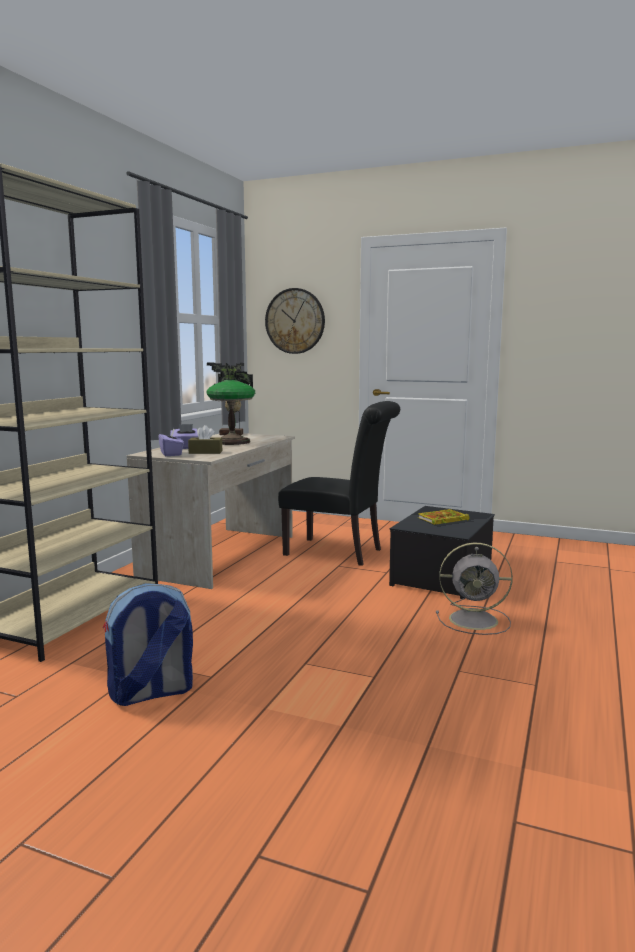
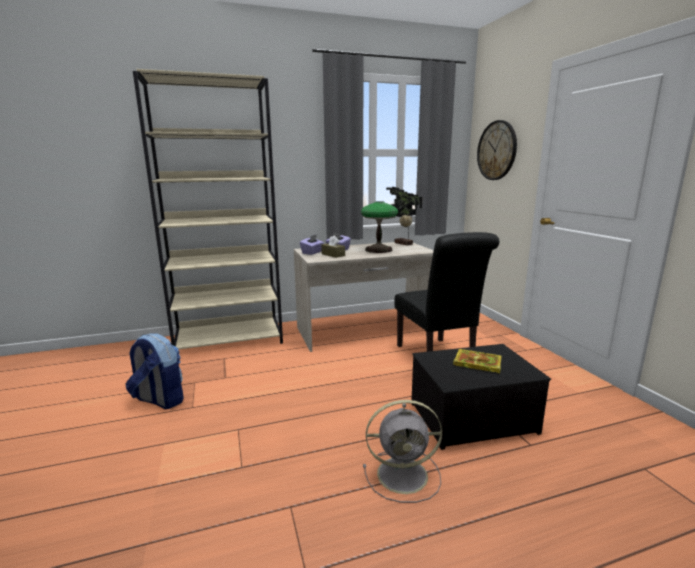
camera: 50 degrees right, 5 degrees up
grey fan [436,543,513,635] -> grey fan turned 60 degrees counterclockwise [363,400,442,503]

